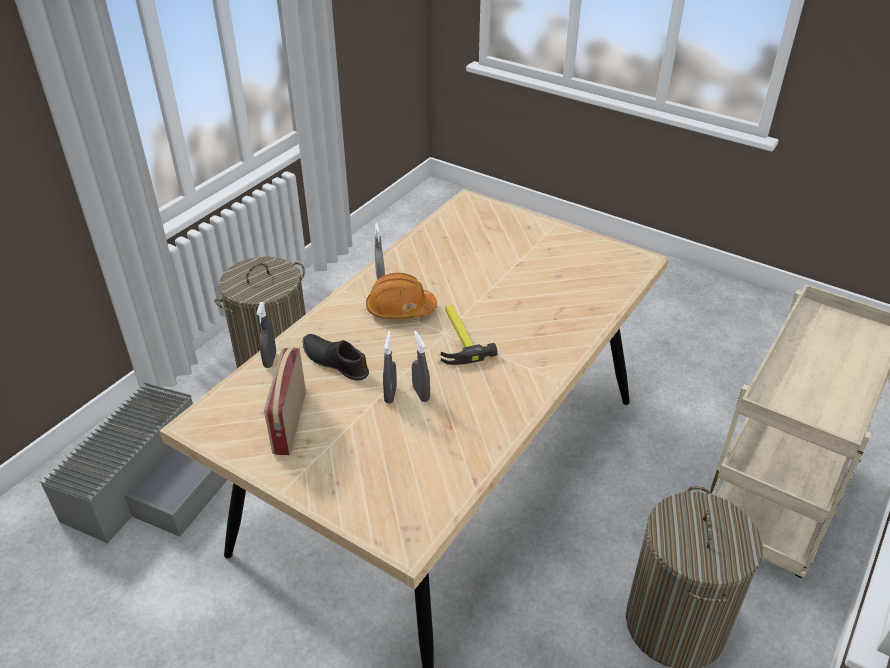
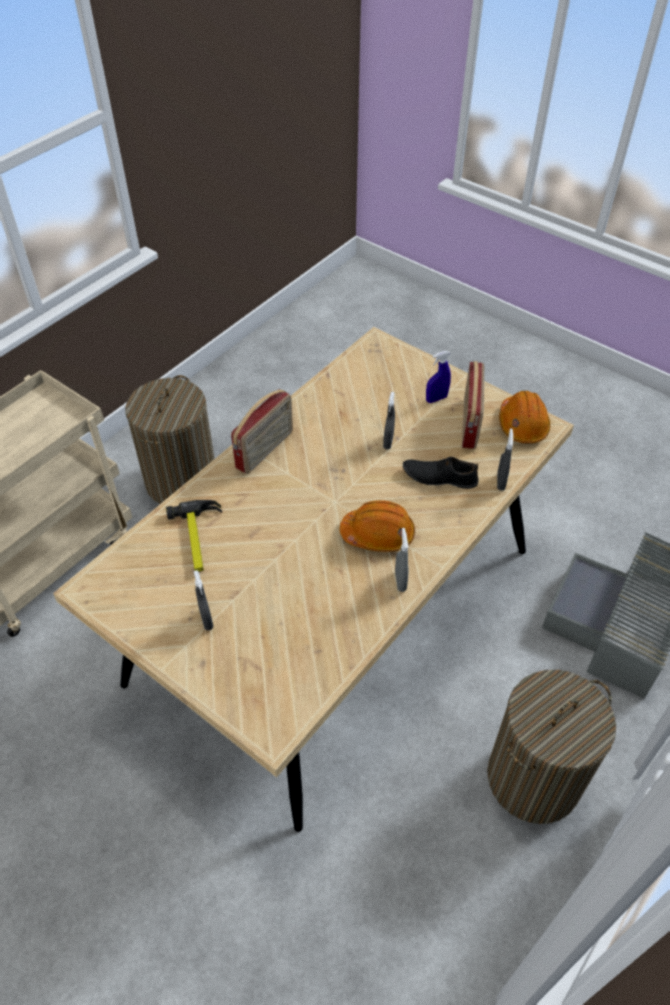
camera: 175 degrees left, 10 degrees up
black shoe [303,334,369,380] -> black shoe turned 150 degrees clockwise [403,457,478,489]
grey spray bottle [412,331,430,402] -> grey spray bottle moved to [194,570,214,630]
hammer [441,305,498,365] -> hammer moved to [166,500,222,572]
none -> radio [231,389,293,474]
none -> blue spray bottle [426,351,451,403]
none -> orange hard hat [499,391,550,444]

